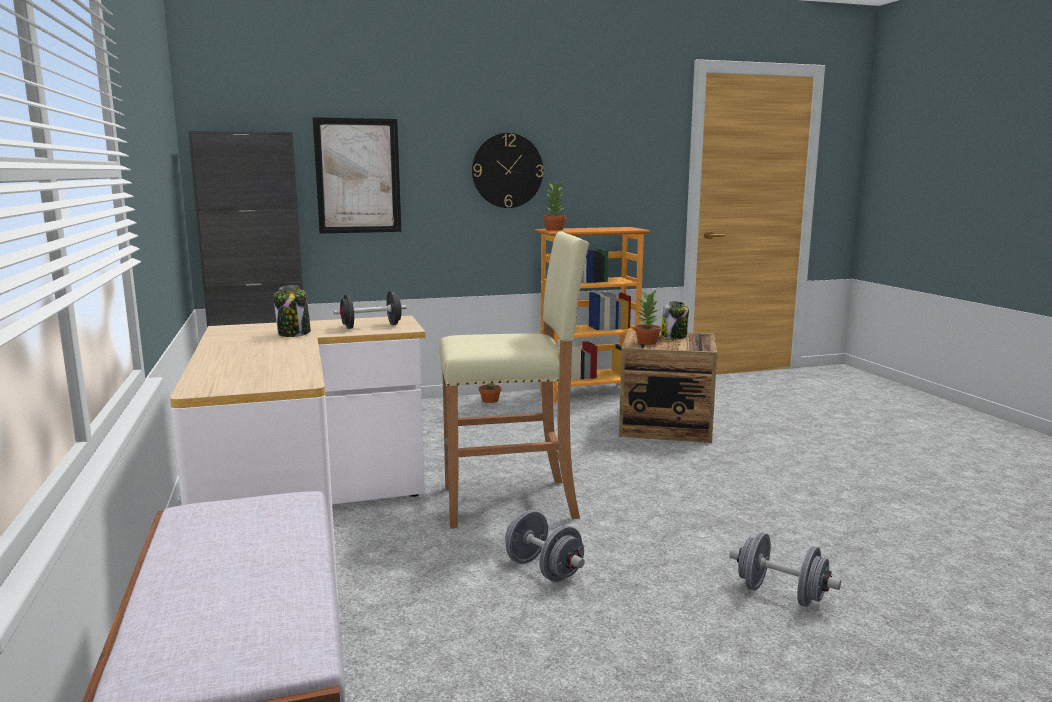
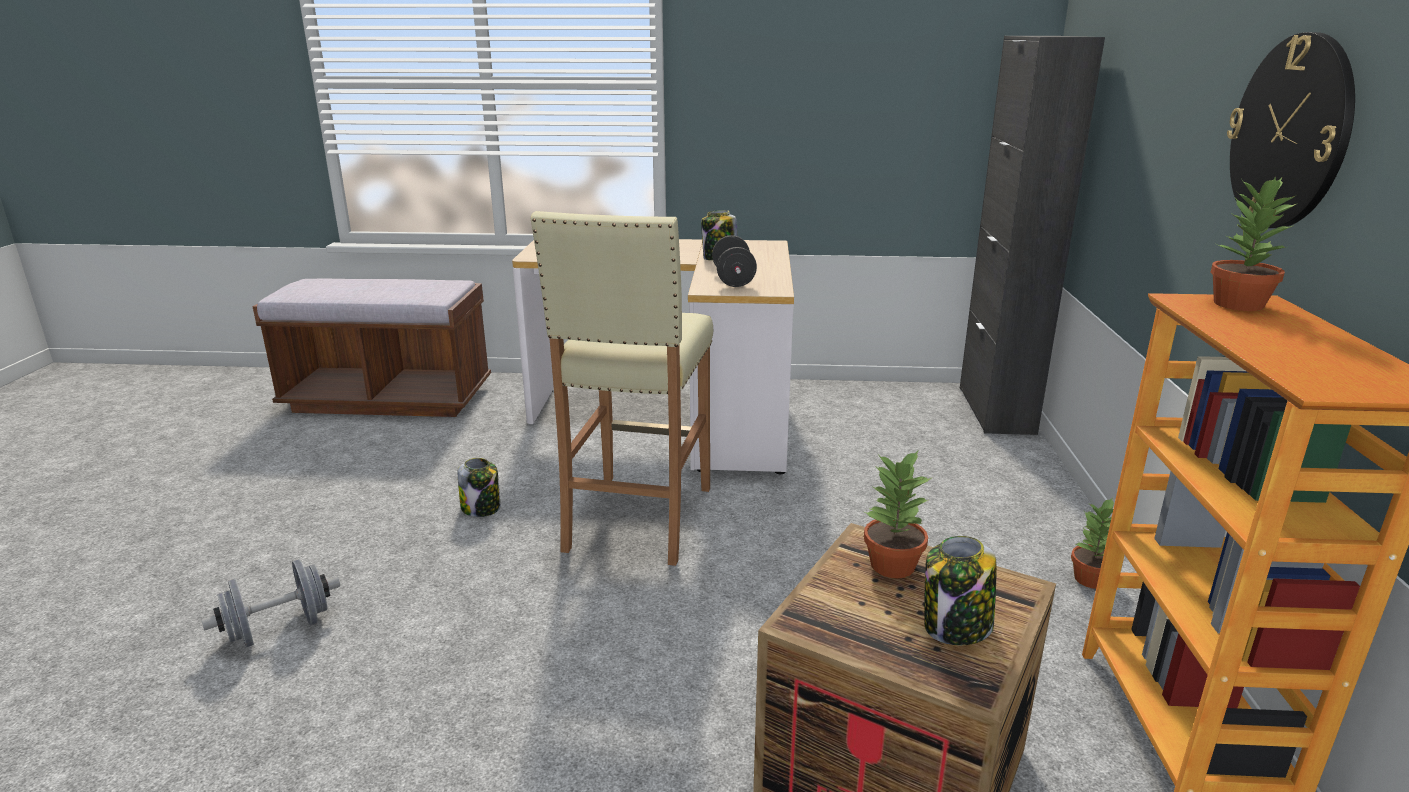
camera: 110 degrees right, 10 degrees up
picture [312,117,401,234] -> none
grey dumbbell [505,510,585,582] -> jar [458,458,500,517]

